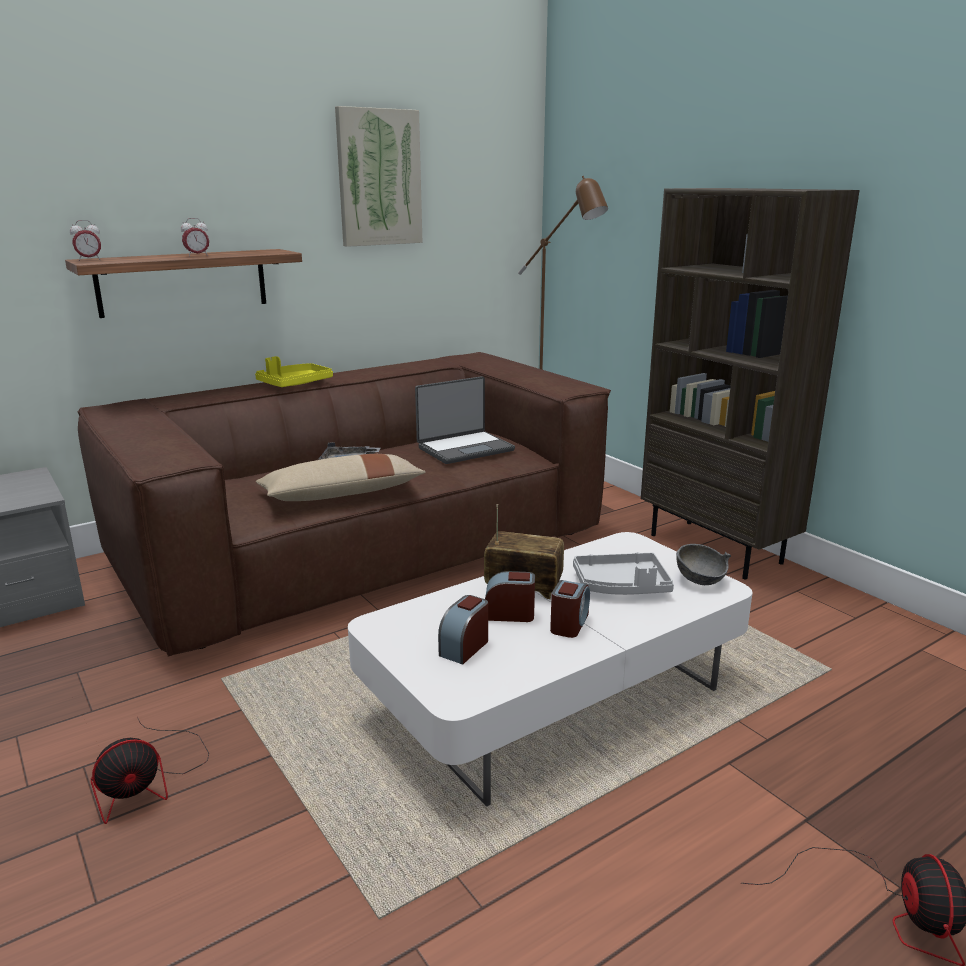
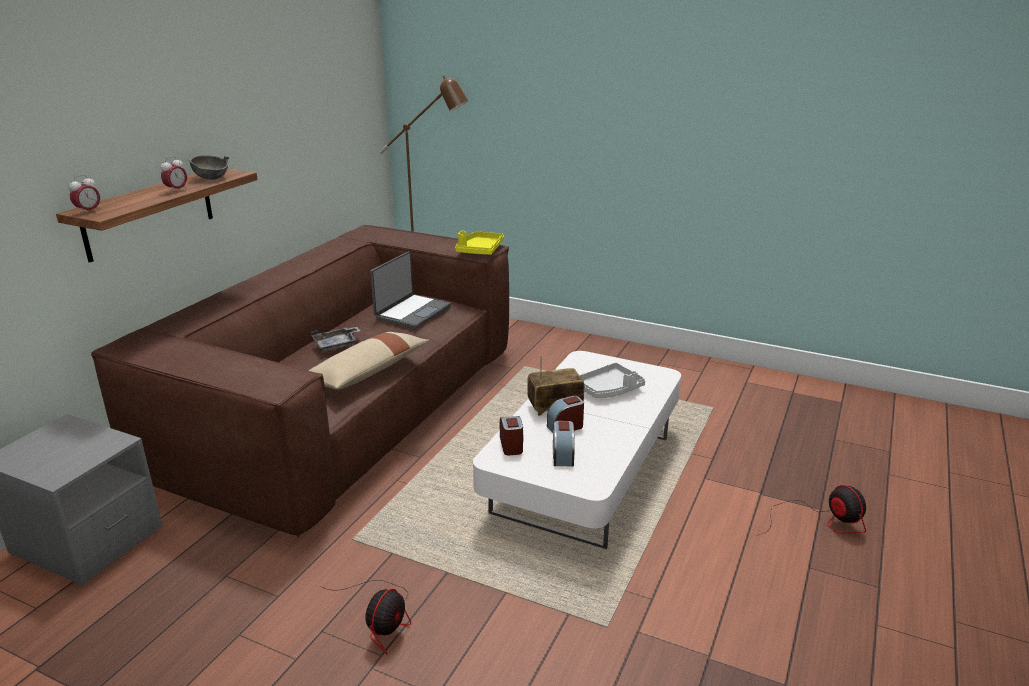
camera: 30 degrees left, 5 degrees up
yellow tray [255,356,333,387] -> yellow tray moved to [455,231,504,255]
picture [335,106,422,247] -> none
alarm clock [550,580,590,638] -> alarm clock moved to [500,416,523,455]
brown bookcase [641,188,860,580] -> none
grey bowl [676,544,731,585] -> grey bowl moved to [188,155,229,180]

